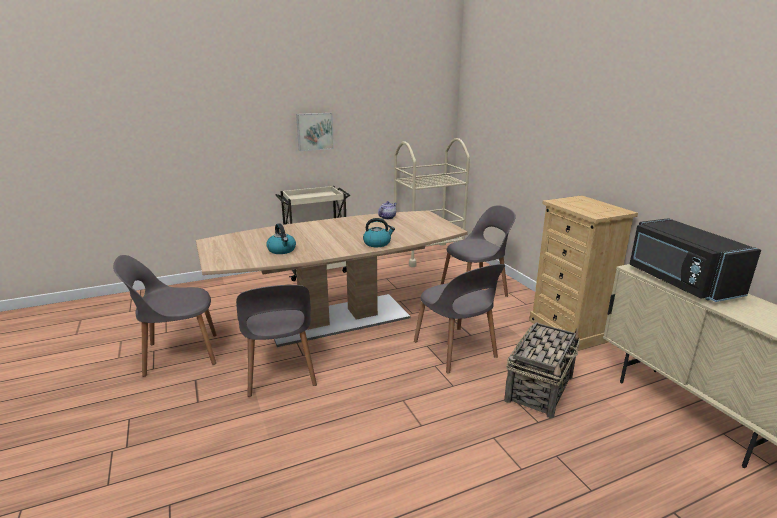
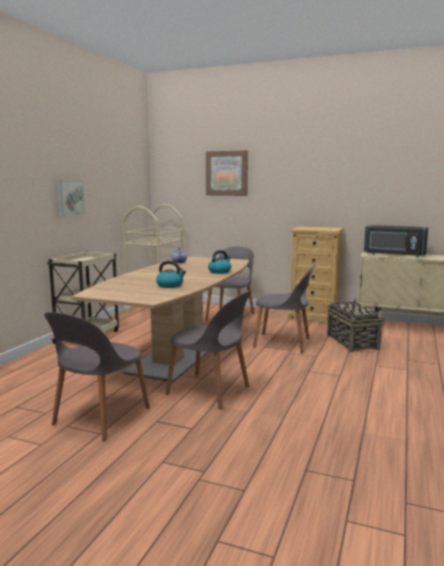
camera: 45 degrees left, 10 degrees down
none -> picture [206,150,248,196]

